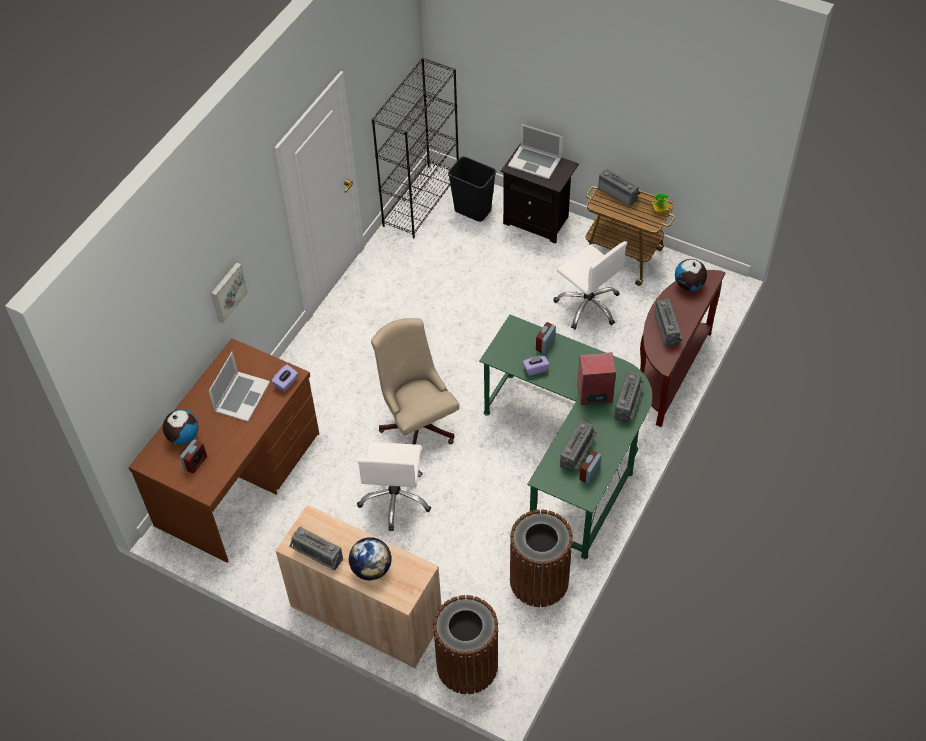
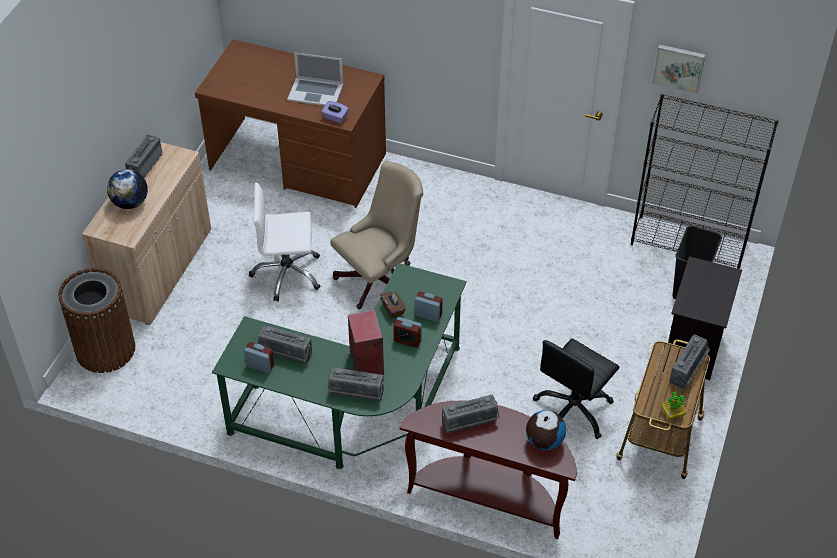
camera: 80 degrees right, 5 degrees down
globe [163,410,198,445] -> none
alarm clock [180,439,207,473] -> alarm clock moved to [393,317,422,348]
picture [211,262,248,323] -> picture moved to [652,44,706,94]
laptop [508,124,562,179] -> none
brown trash can [510,510,573,607] -> none
purple tissue box [523,355,550,376] -> brown tissue box [380,291,406,318]
white office chair [553,241,627,329] -> black office chair [533,338,619,439]

